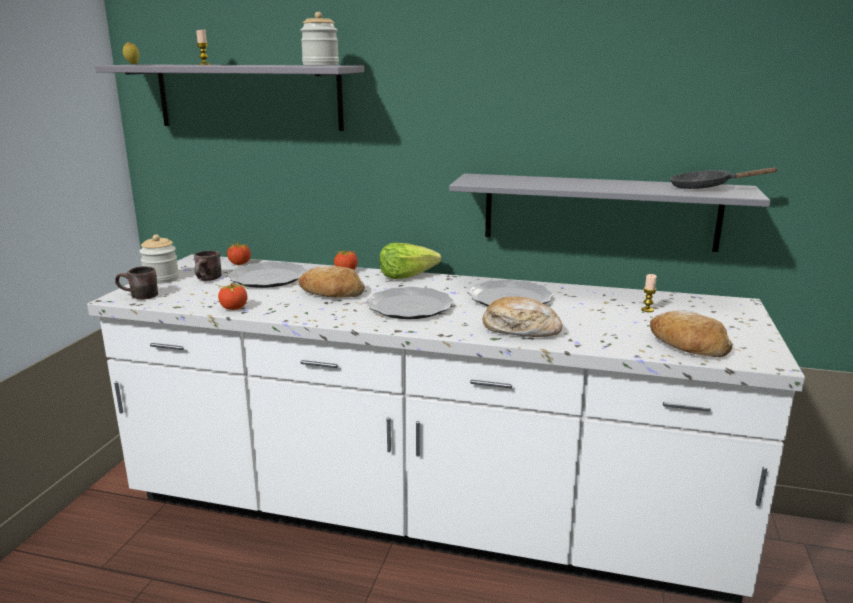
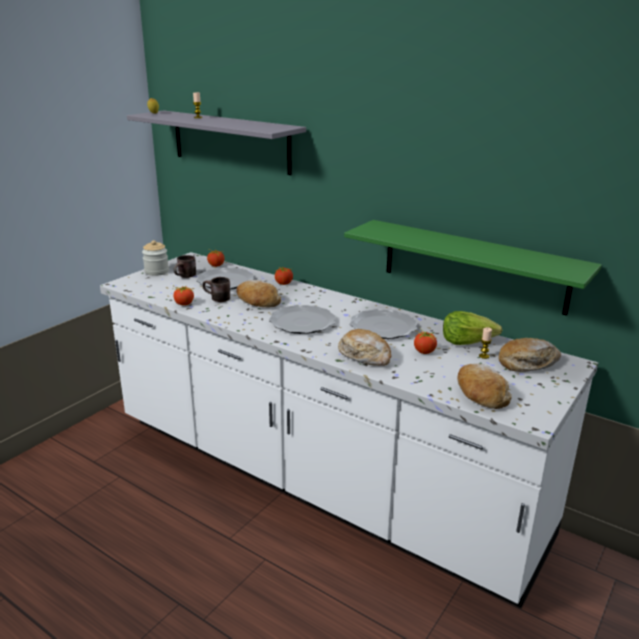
camera: 20 degrees right, 5 degrees up
brown mug [115,266,158,300] -> brown mug moved to [202,277,230,302]
jar [300,12,339,66] -> none
lettuce [379,243,441,279] -> lettuce moved to [443,311,502,345]
grey shelf [449,173,771,252] -> green shelf [344,220,602,316]
black frying pan [670,167,779,189] -> none
none -> tomato [414,328,437,354]
none -> bread [499,338,561,372]

